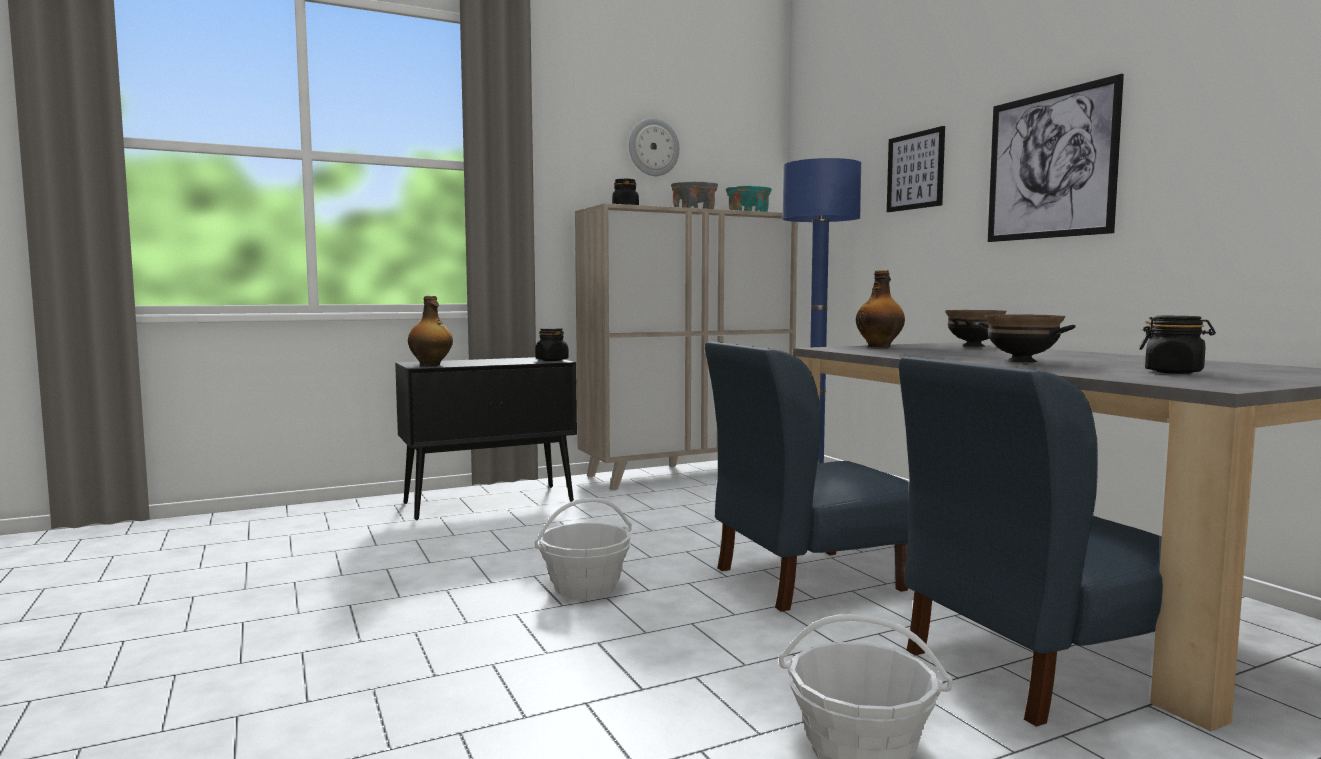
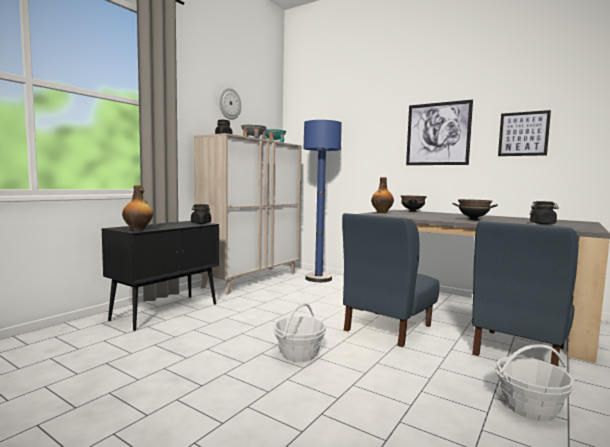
camera: 30 degrees left, 0 degrees up
picture [887,126,945,212] -> picture moved to [498,110,551,156]

